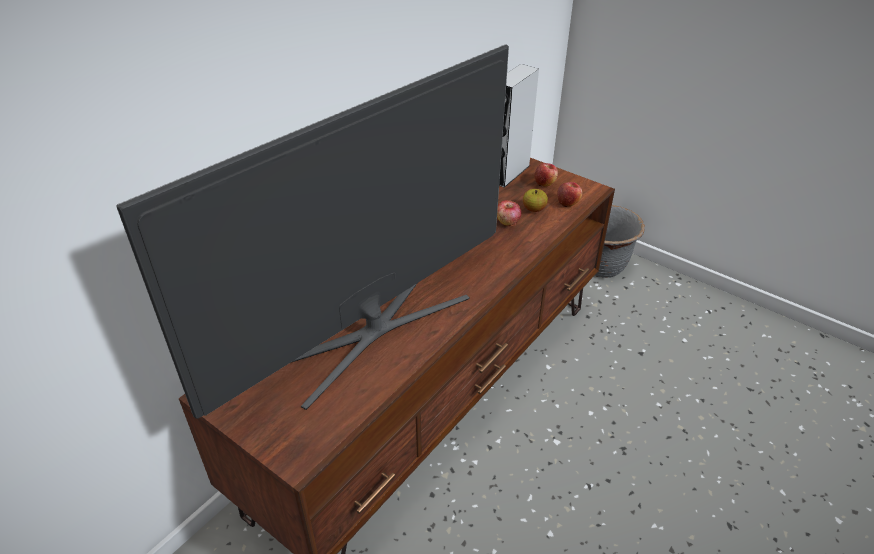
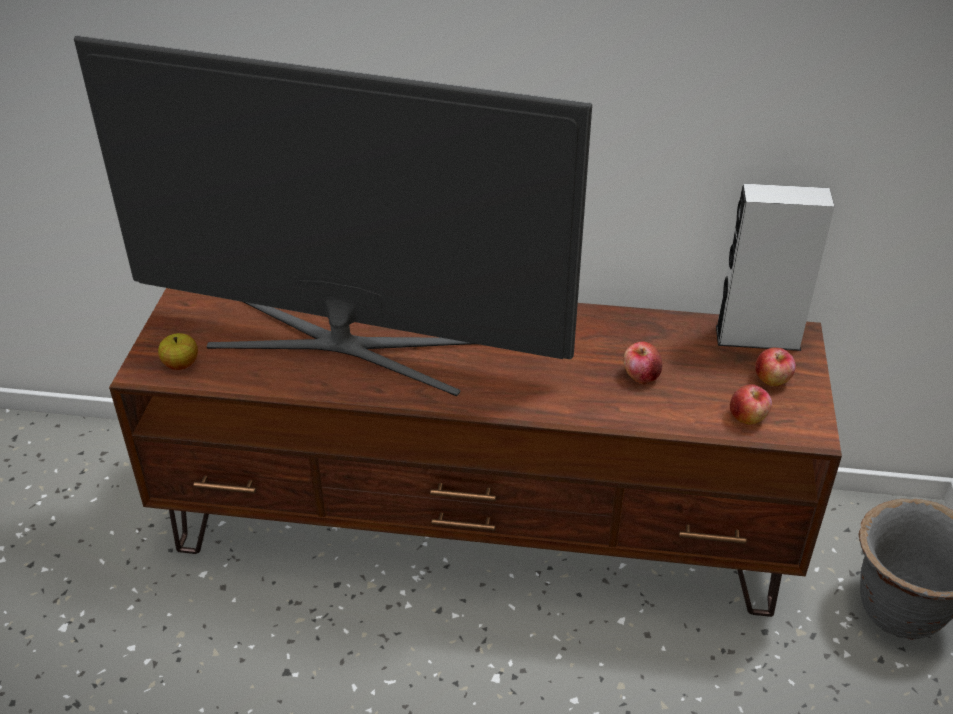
camera: 60 degrees right, 0 degrees up
apple [523,189,548,212] -> apple moved to [158,333,198,370]

